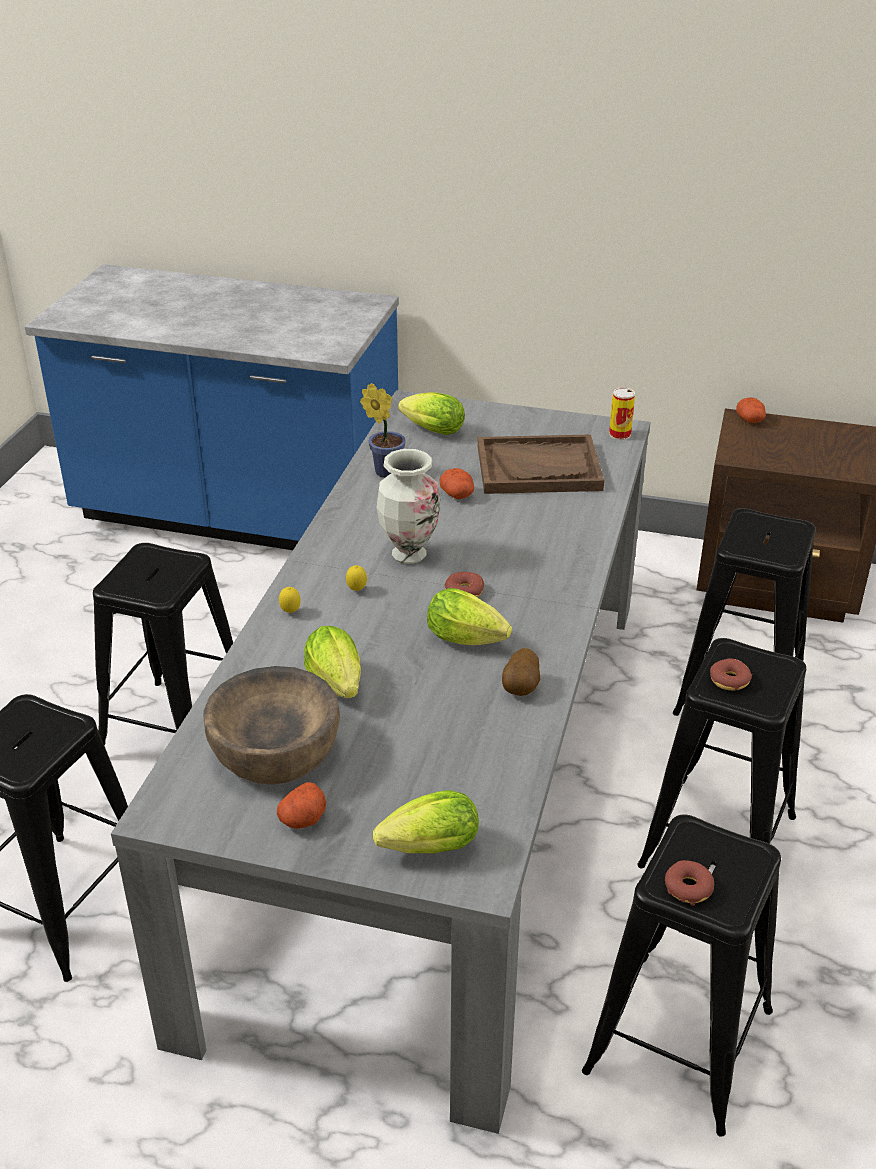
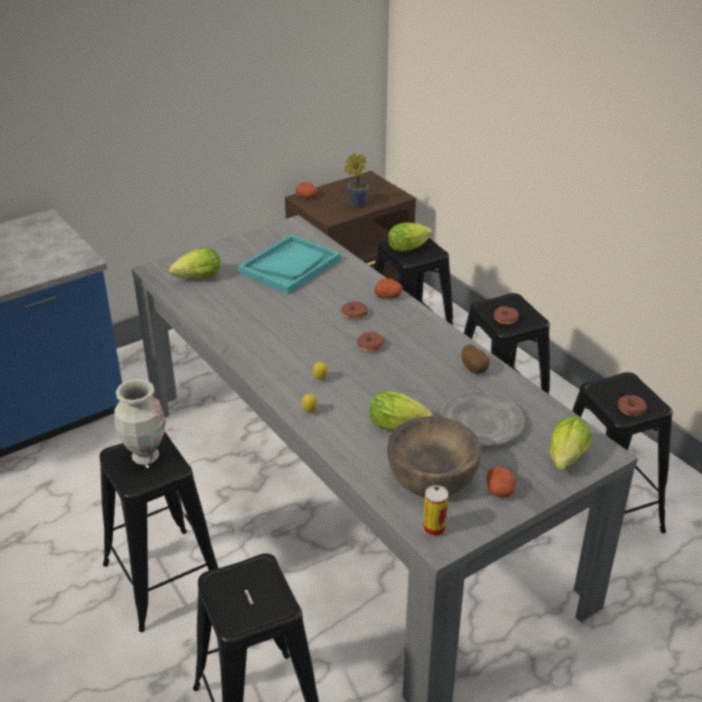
camera: 50 degrees left, 0 degrees up
potted plant [360,383,406,478] -> potted plant moved to [345,153,369,208]
vase [376,449,440,564] -> vase moved to [114,379,165,465]
lettuce [427,588,512,645] -> lettuce moved to [388,223,432,252]
potato [440,468,474,499] -> potato moved to [374,278,403,298]
brown tray [478,434,604,494] -> turquoise tray [238,234,341,295]
can [609,387,635,440] -> can moved to [423,485,448,537]
none -> donut [341,301,368,320]
none -> grey plate [440,392,525,447]

